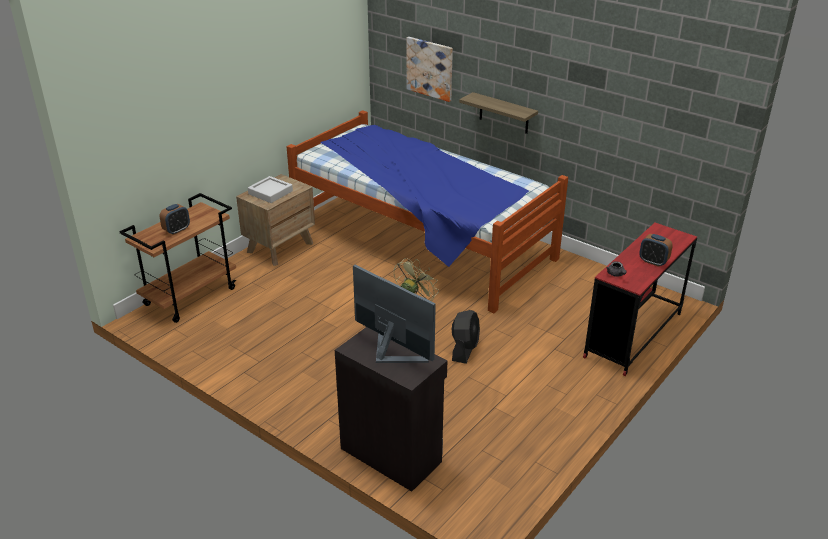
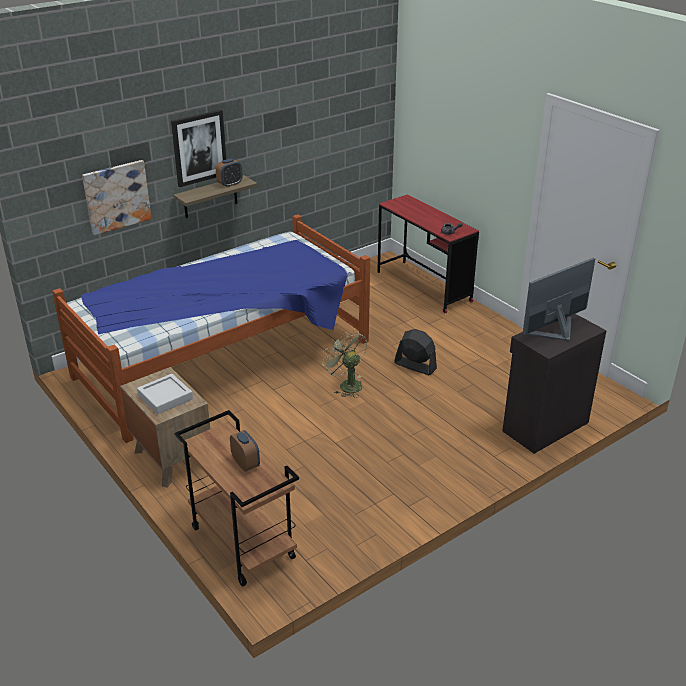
camera: 75 degrees left, 0 degrees up
alarm clock [639,234,673,267] -> alarm clock moved to [216,158,243,187]
none -> picture [171,110,226,187]

